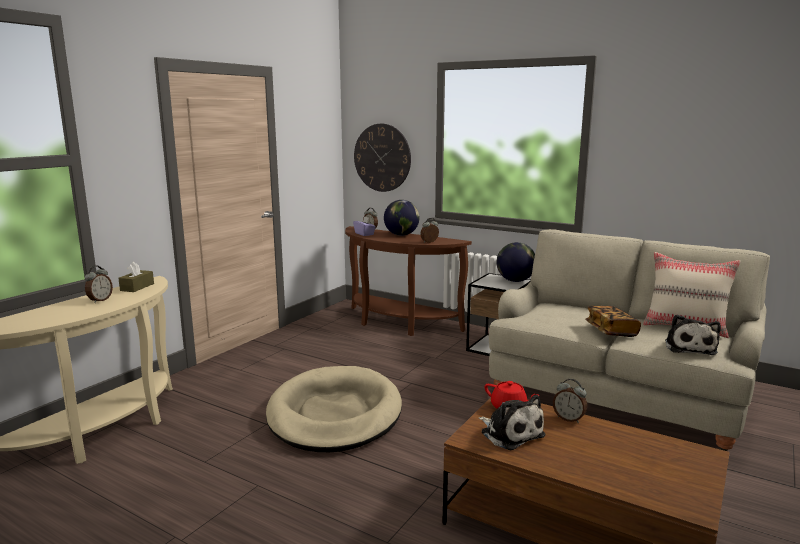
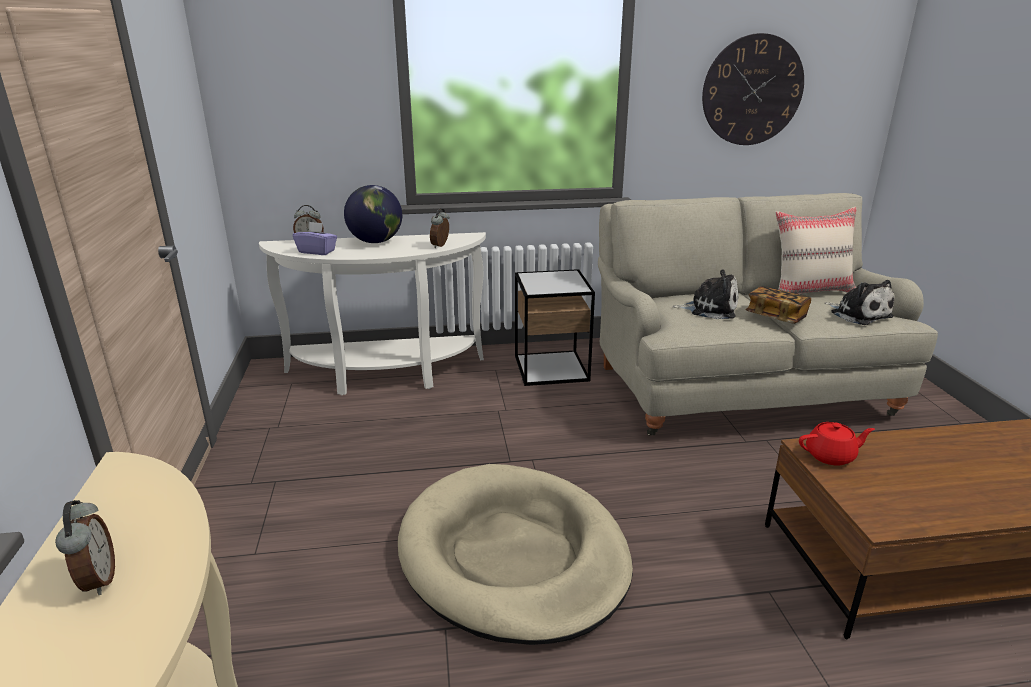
camera: 40 degrees left, 10 degrees up
brown tissue box [118,262,154,292] -> none
brown console table [345,226,472,336] -> white console table [259,232,486,395]
wall clock [354,124,411,192] -> wall clock moved to [702,33,804,145]
plush toy [479,394,546,450] -> plush toy moved to [672,269,738,319]
globe [497,242,535,282] -> none
alarm clock [553,379,587,423] -> none

